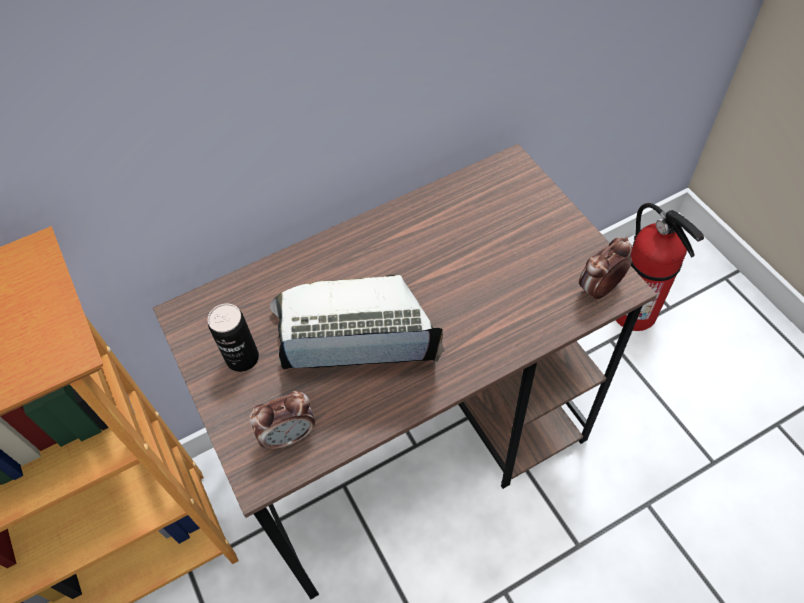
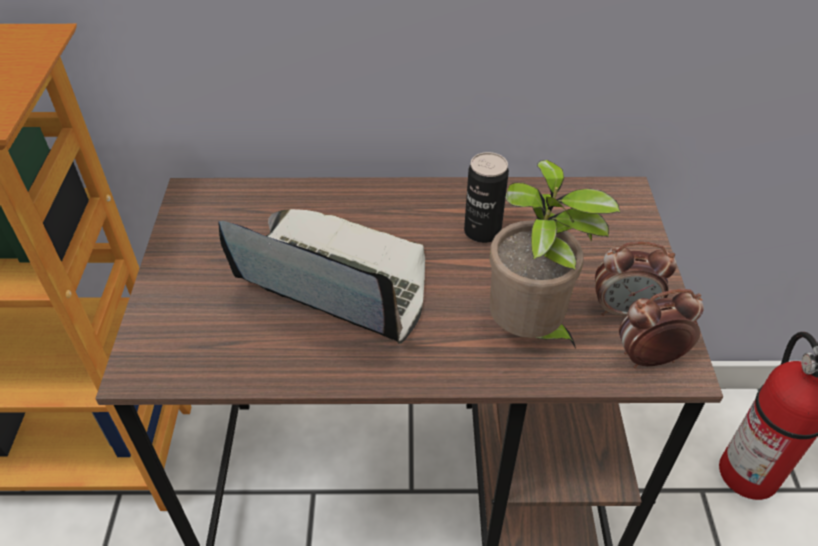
camera: 25 degrees right, 10 degrees down
can [208,303,259,372] -> can moved to [464,152,509,243]
alarm clock [249,391,315,451] -> alarm clock moved to [595,242,677,317]
none -> potted plant [489,160,620,348]

